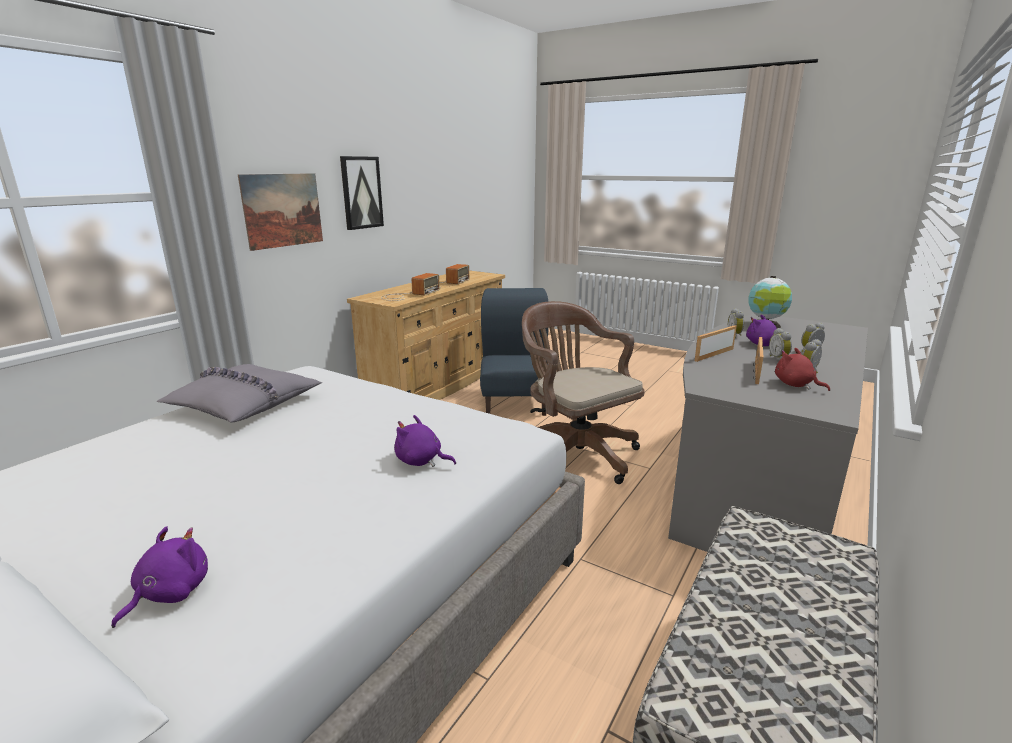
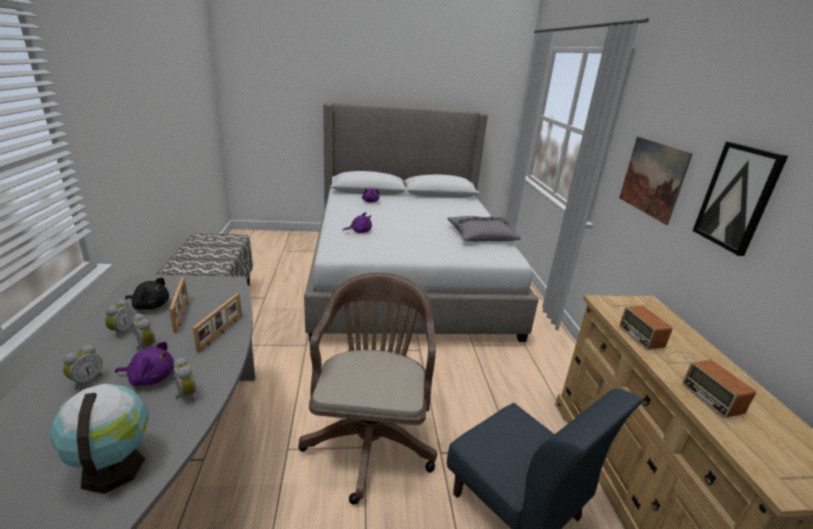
camera: 140 degrees right, 5 degrees up
brown office chair [522,301,645,484] -> brown office chair turned 105 degrees counterclockwise [298,273,437,505]
red plush toy [775,348,830,391] -> black plush toy [125,278,169,310]

